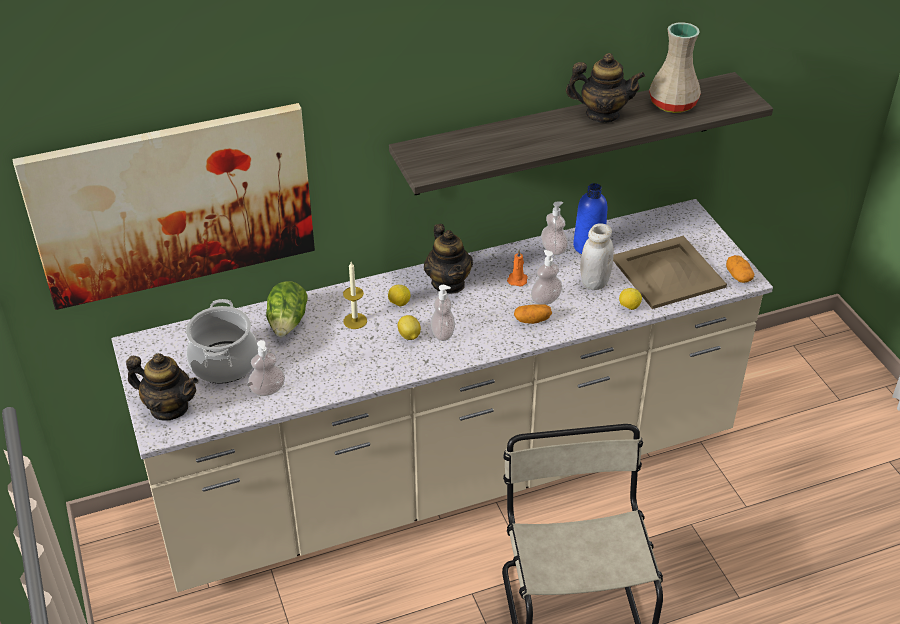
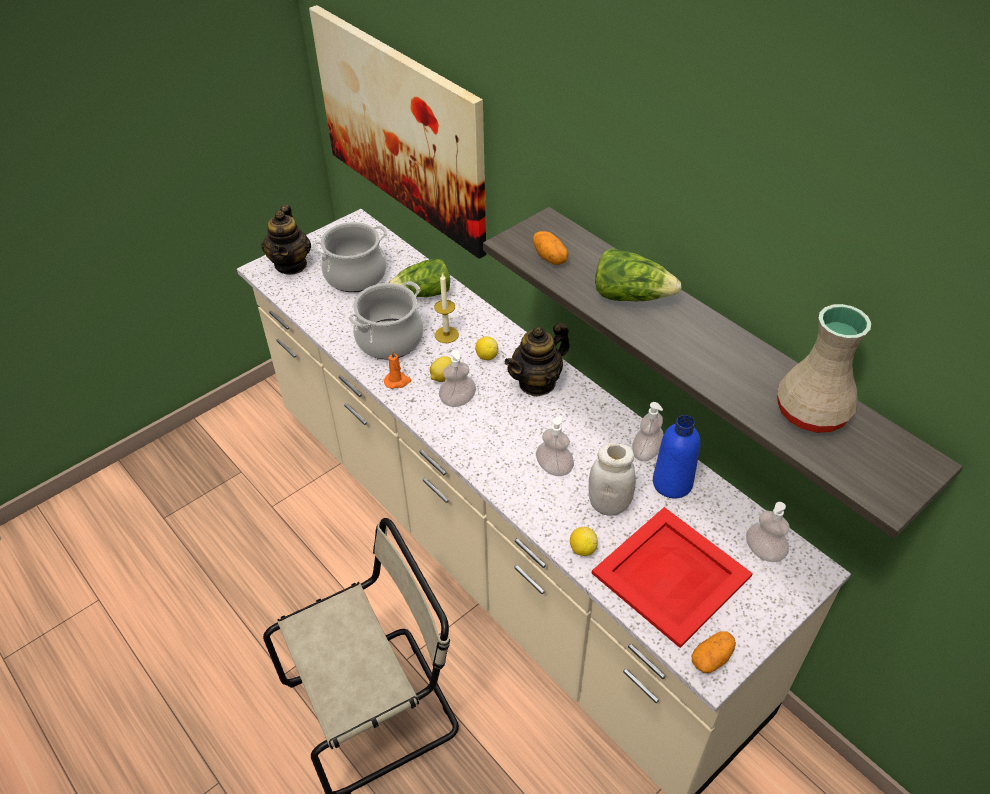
camera: 70 degrees right, 5 degrees up
soap dispenser [248,340,285,396] -> soap dispenser moved to [746,502,790,562]
orange candle [507,250,528,287] -> orange candle moved to [384,350,411,389]
potato [514,304,552,324] -> potato moved to [533,231,568,265]
teapot [566,53,645,122] -> none
beige tray [613,236,727,309] -> red tray [592,507,753,648]
none -> cooking pot [349,281,423,360]
none -> lettuce [595,248,682,301]

